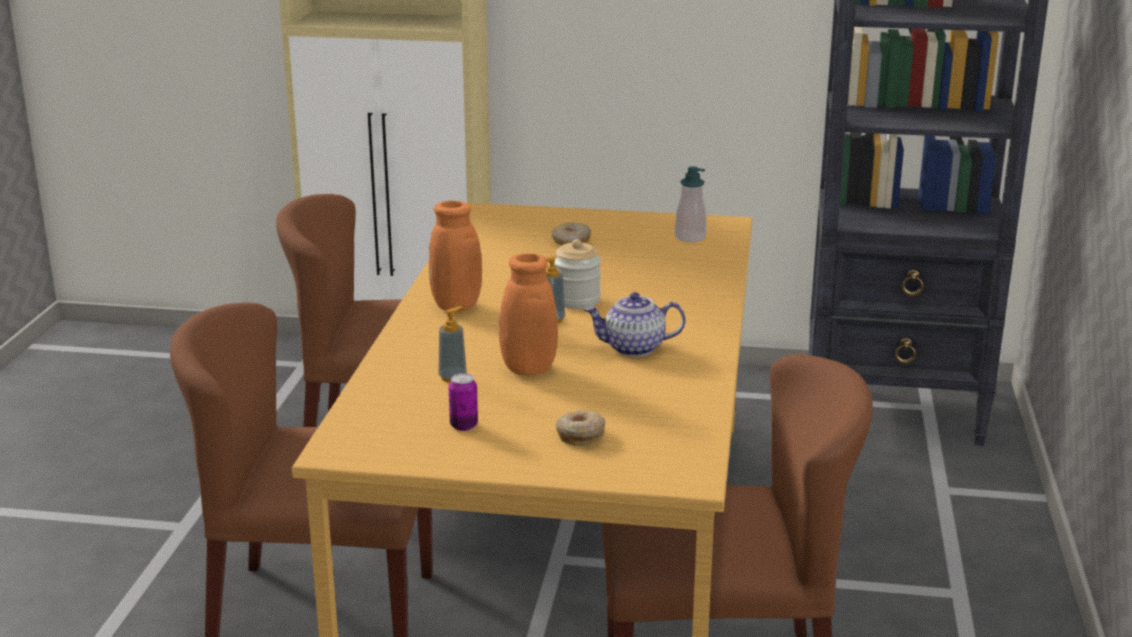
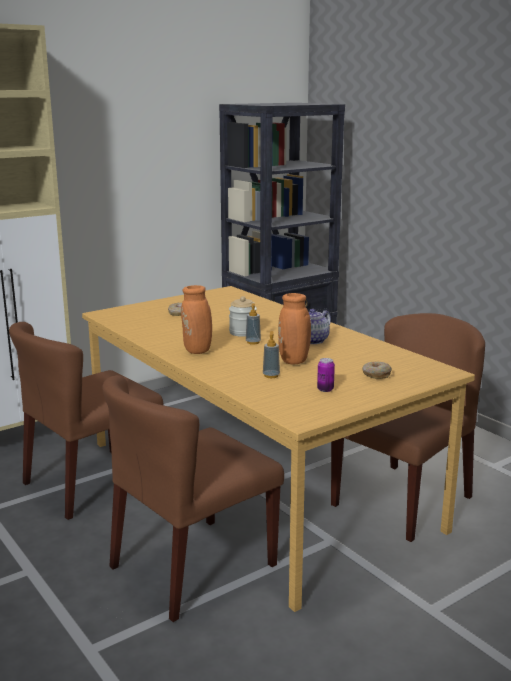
camera: 45 degrees left, 5 degrees down
soap dispenser [675,167,707,242] -> none

